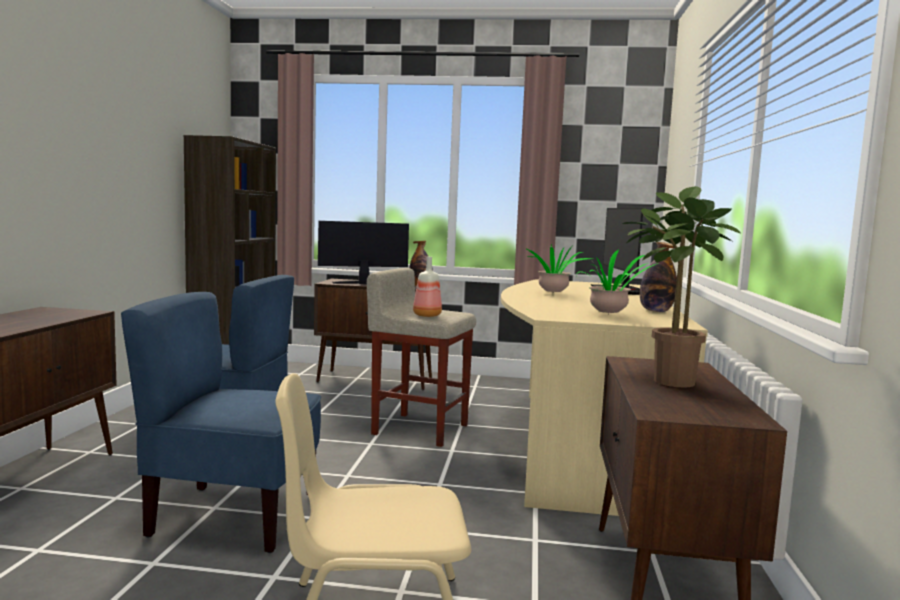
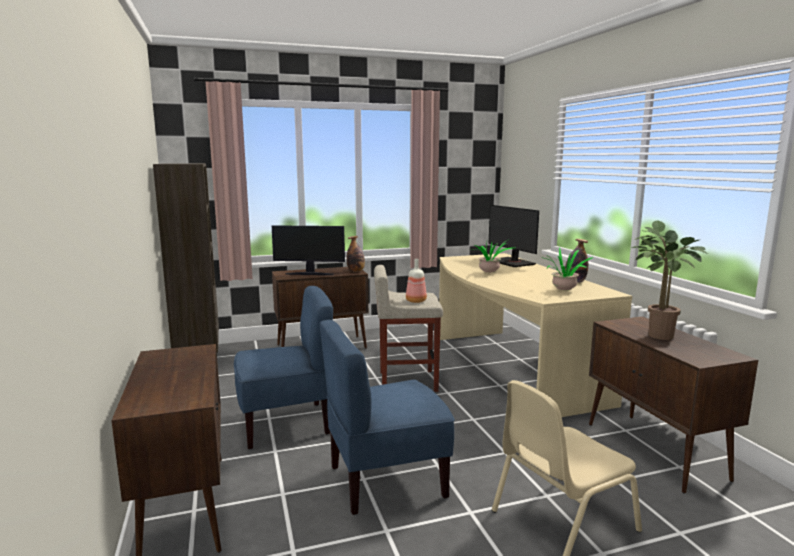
camera: 25 degrees left, 5 degrees up
monitor [318,221,409,284] -> monitor turned 135 degrees counterclockwise [272,225,345,275]

